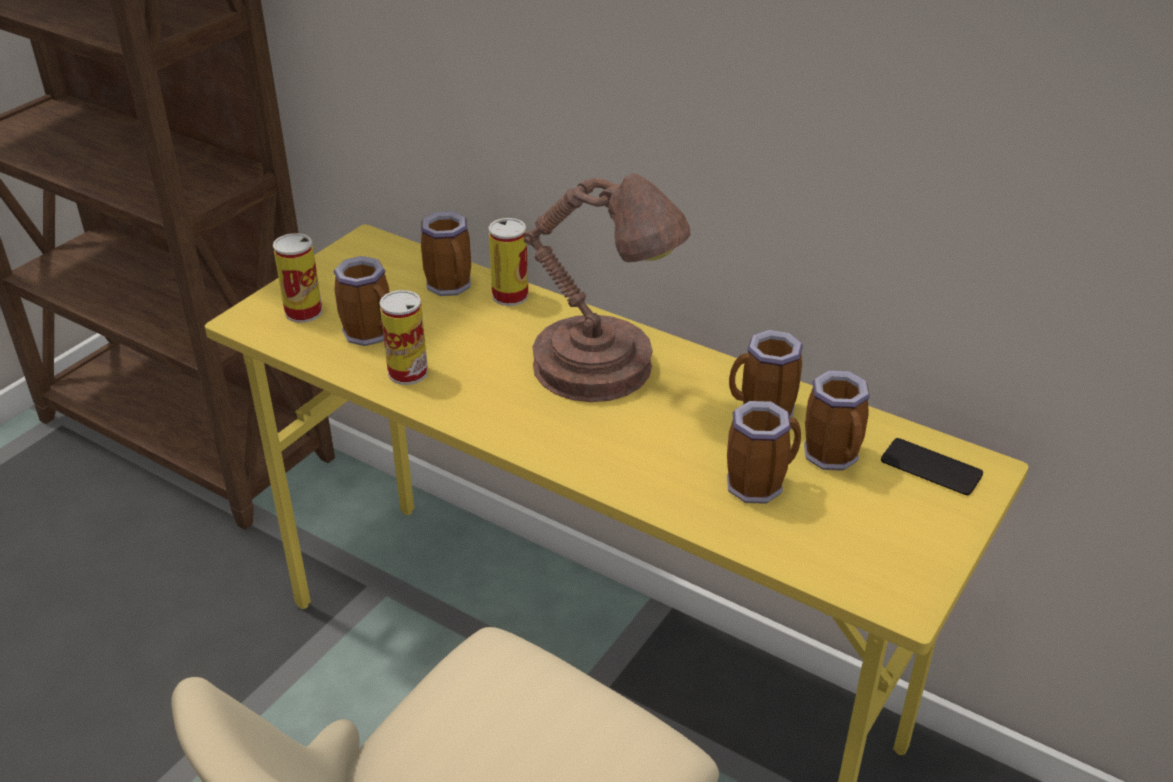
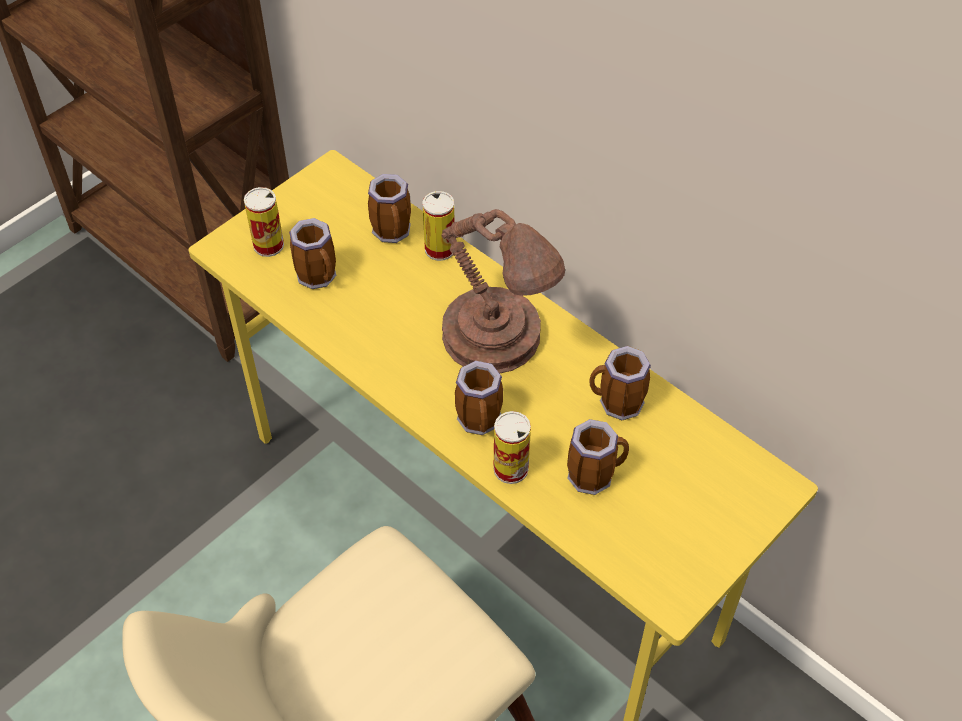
camera: 10 degrees right, 15 degrees up
can [379,290,428,385] -> can moved to [494,411,531,484]
mug [804,371,870,471] -> mug moved to [455,361,503,435]
phone [881,438,983,496] -> none

